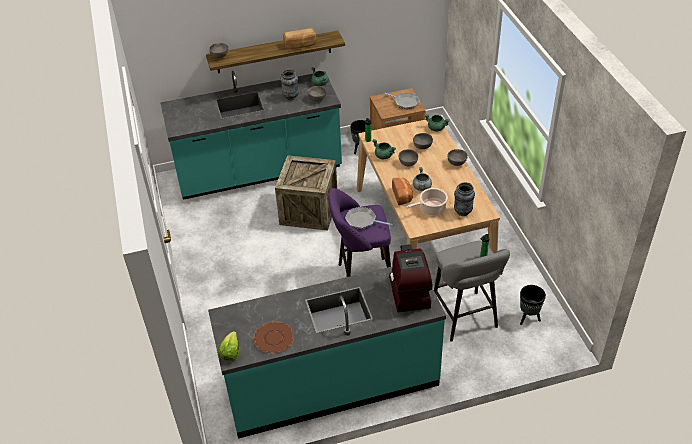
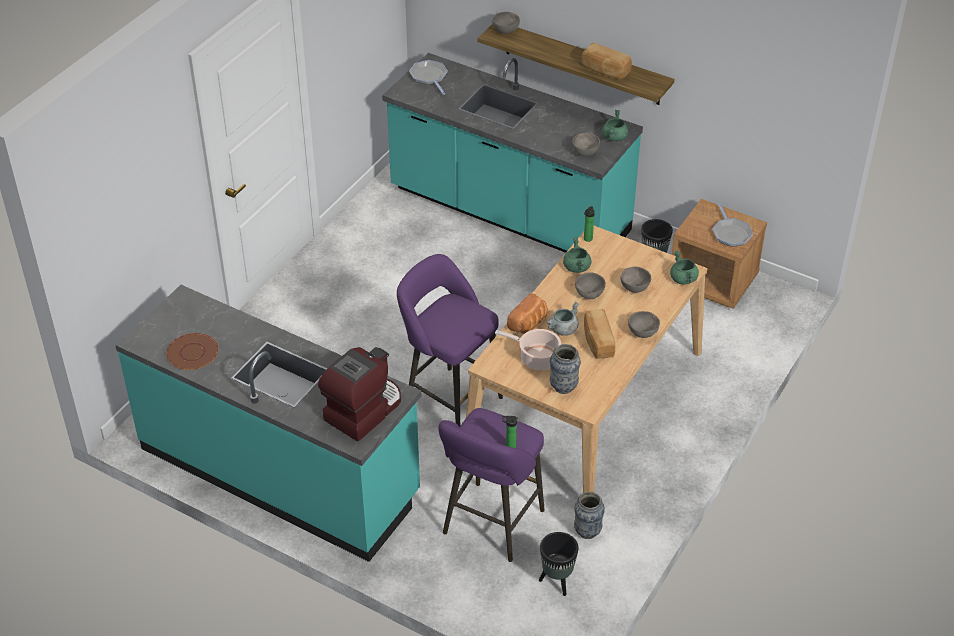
camera: 45 degrees right, 0 degrees up
lettuce [218,331,239,361] -> none
crate [275,155,337,231] -> none
vase [280,69,299,100] -> vase moved to [574,492,605,539]
frying pan [345,207,393,229] -> frying pan moved to [409,60,448,95]
grey stool [434,240,510,342] -> purple stool [438,408,545,562]
none -> bread [584,309,615,359]

